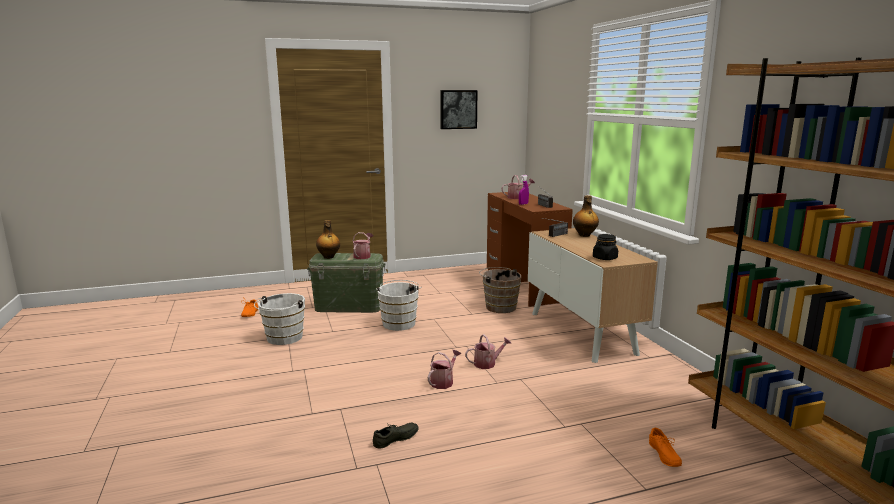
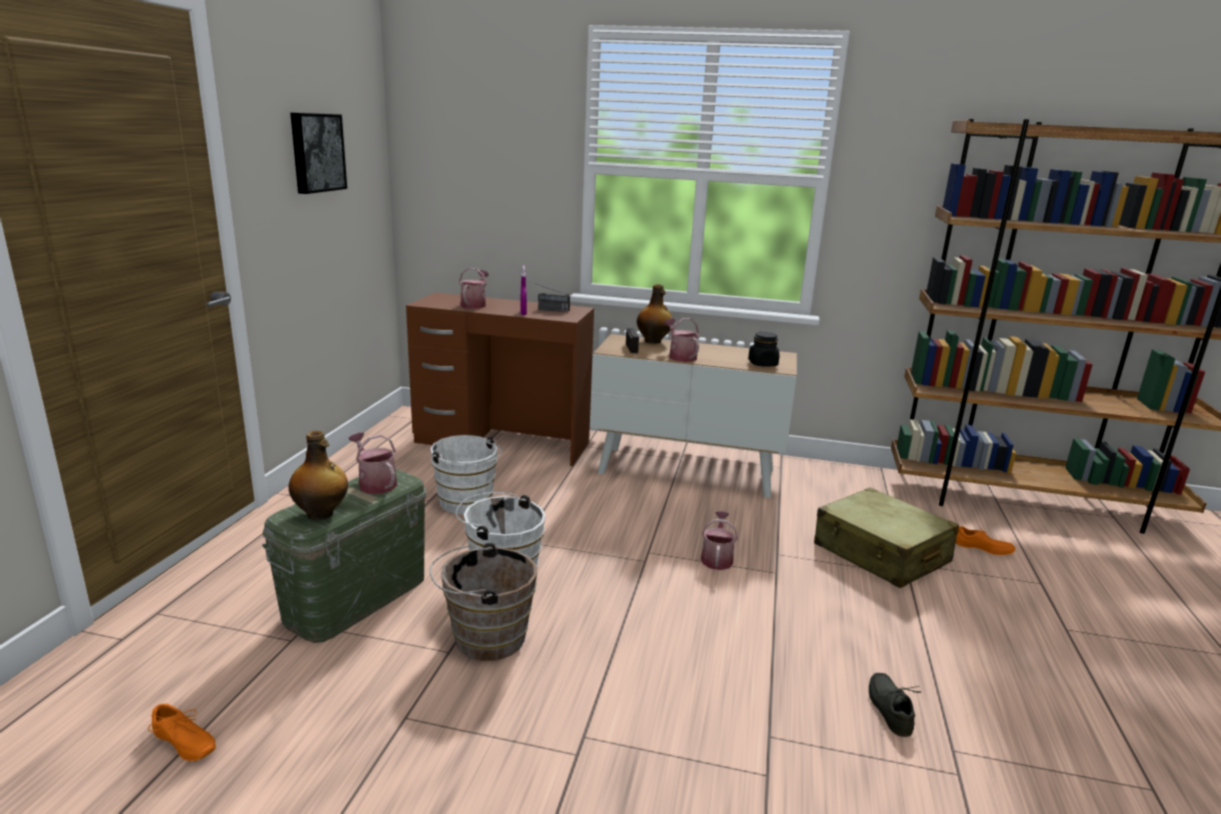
camera: 60 degrees left, 5 degrees up
white bucket [254,293,305,345] -> white bucket moved to [430,435,502,514]
watering can [428,350,461,389] -> watering can moved to [664,318,699,362]
brown bucket [479,267,521,313] -> brown bucket moved to [429,542,537,661]
none -> beige suitcase [814,487,959,588]

